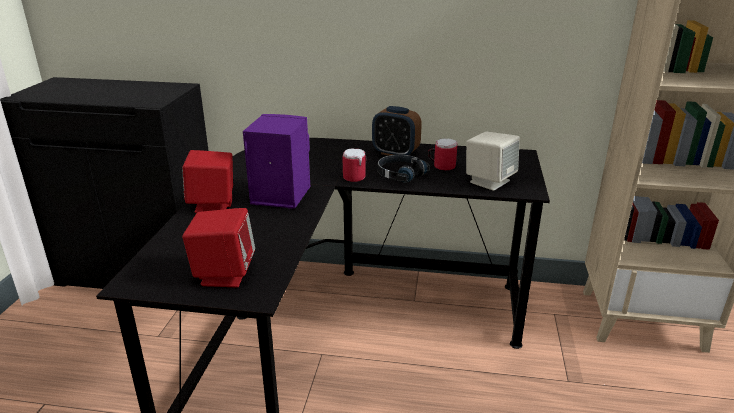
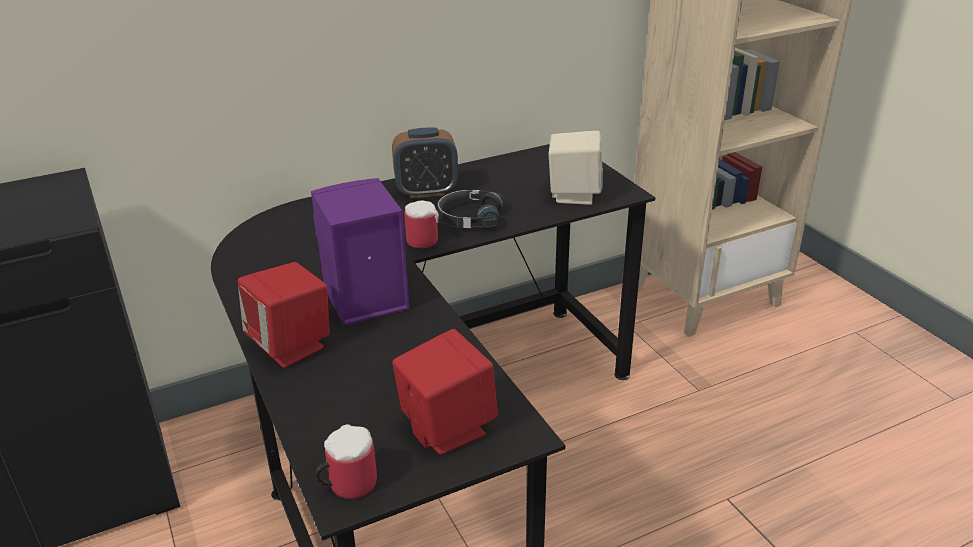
camera: 35 degrees left, 5 degrees up
mug [428,139,458,170] -> mug moved to [315,424,377,499]

